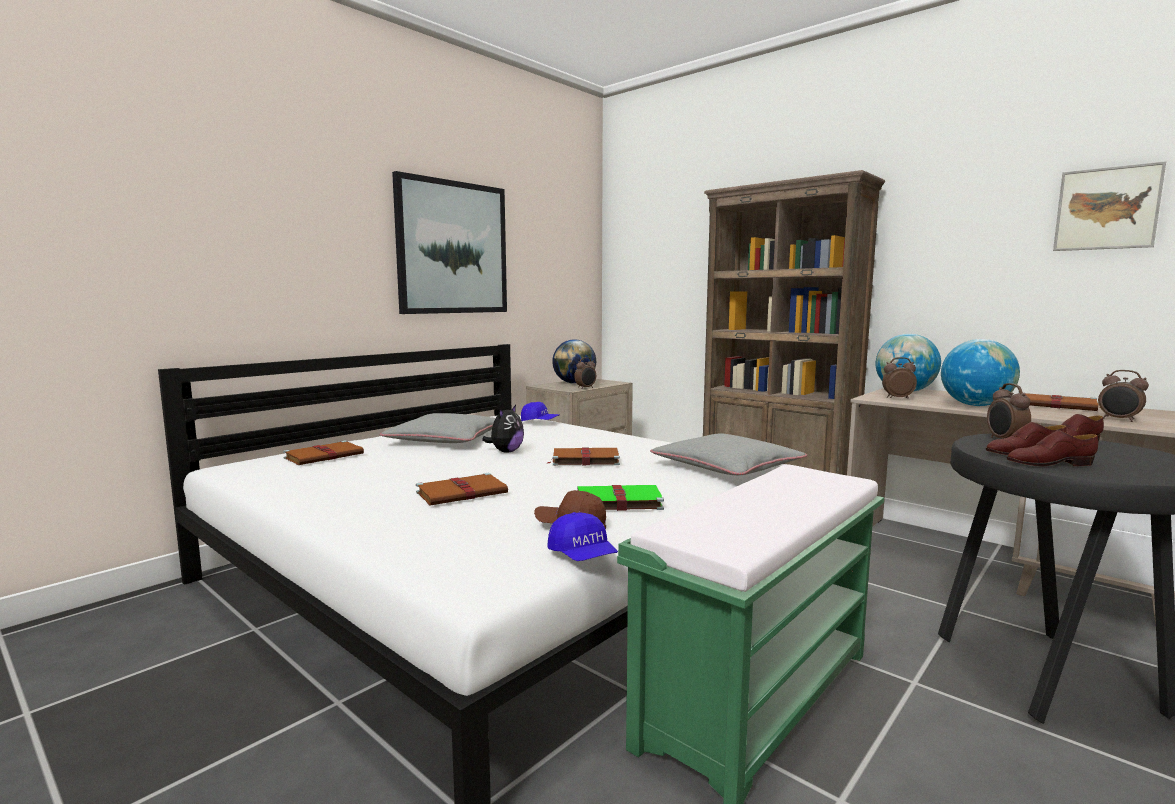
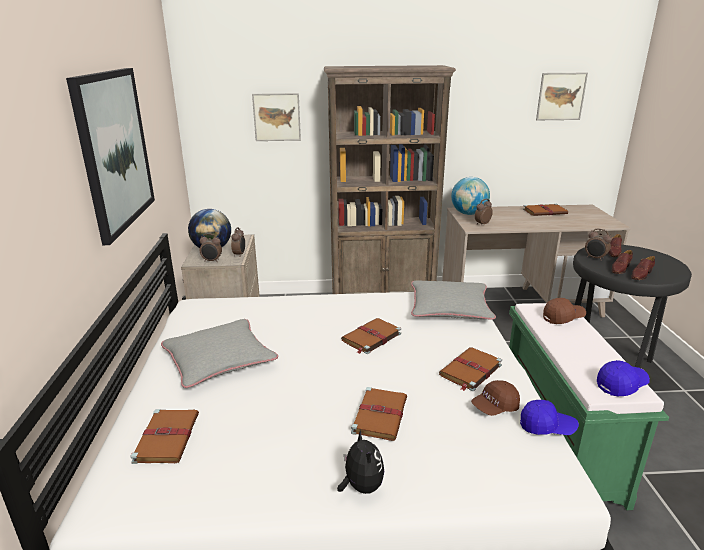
camera: 45 degrees left, 15 degrees up
plush toy [482,405,524,453] -> plush toy moved to [337,430,384,494]
blue cap [521,402,560,421] -> blue cap moved to [597,360,650,396]
green book [578,485,664,511] -> brown book [439,347,502,391]
globe [941,339,1020,406] -> none
alarm clock [1098,370,1149,422] -> alarm clock moved to [200,234,222,262]
none -> picture [252,93,301,141]
none -> brown cap [543,298,586,324]

